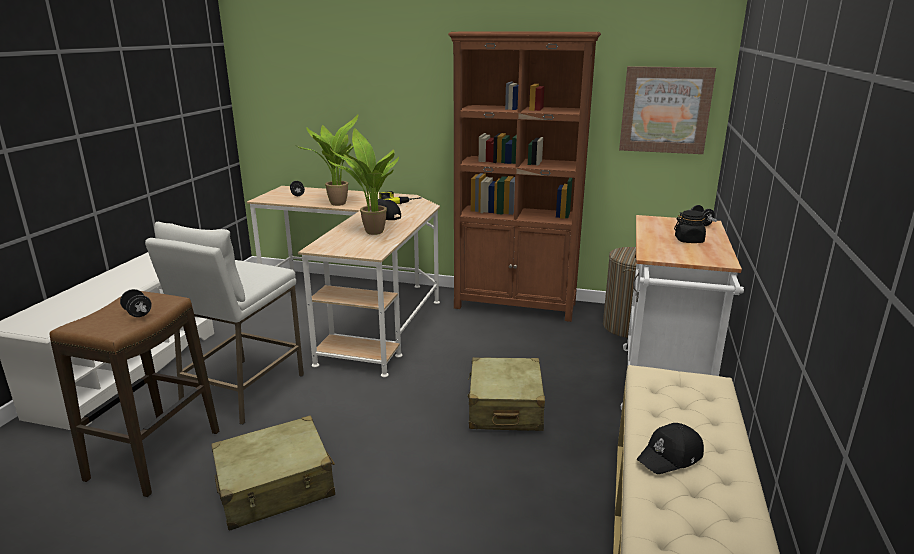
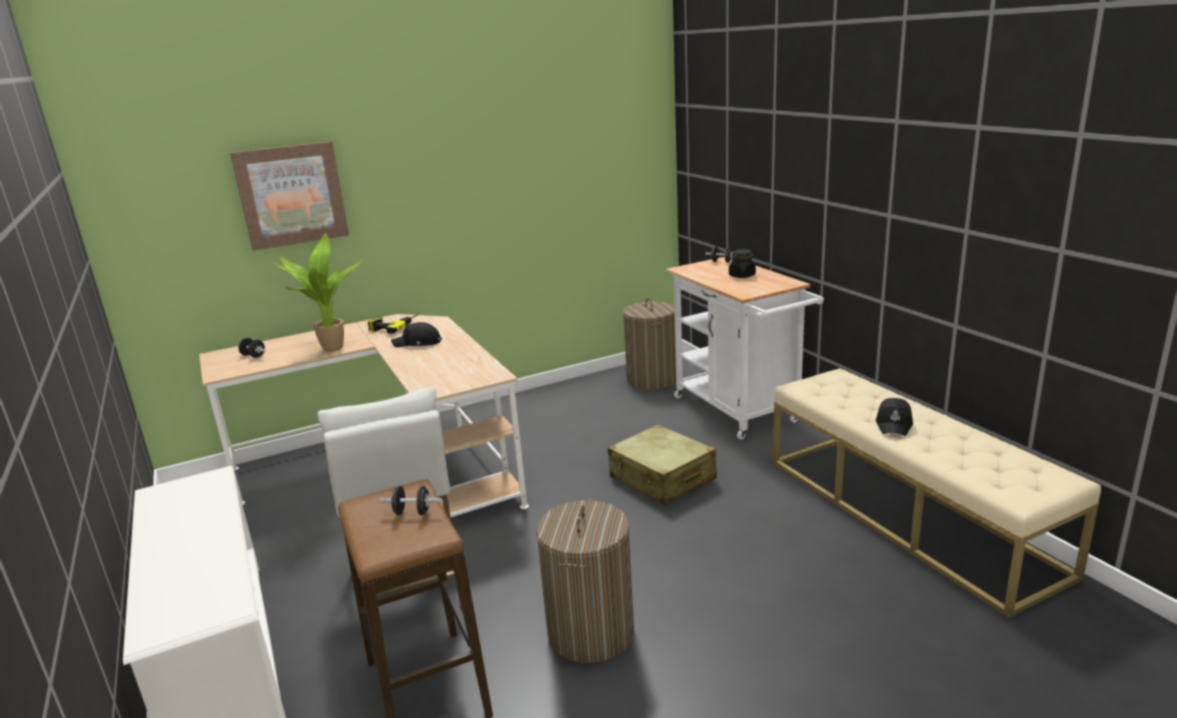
camera: 40 degrees left, 0 degrees up
beige suitcase [211,416,335,531] -> laundry basket [536,499,634,663]
potted plant [328,128,399,235] -> none
brown bookcase [448,31,601,322] -> none
picture [619,66,716,154] -> picture moved to [230,141,349,251]

